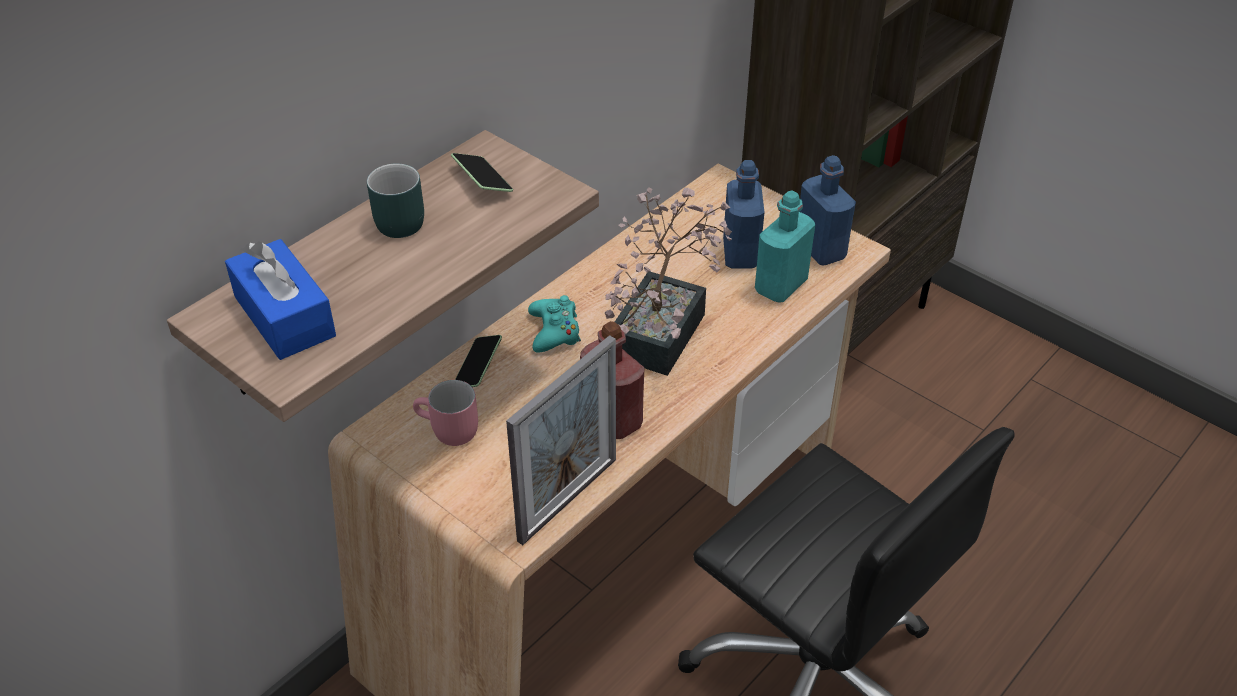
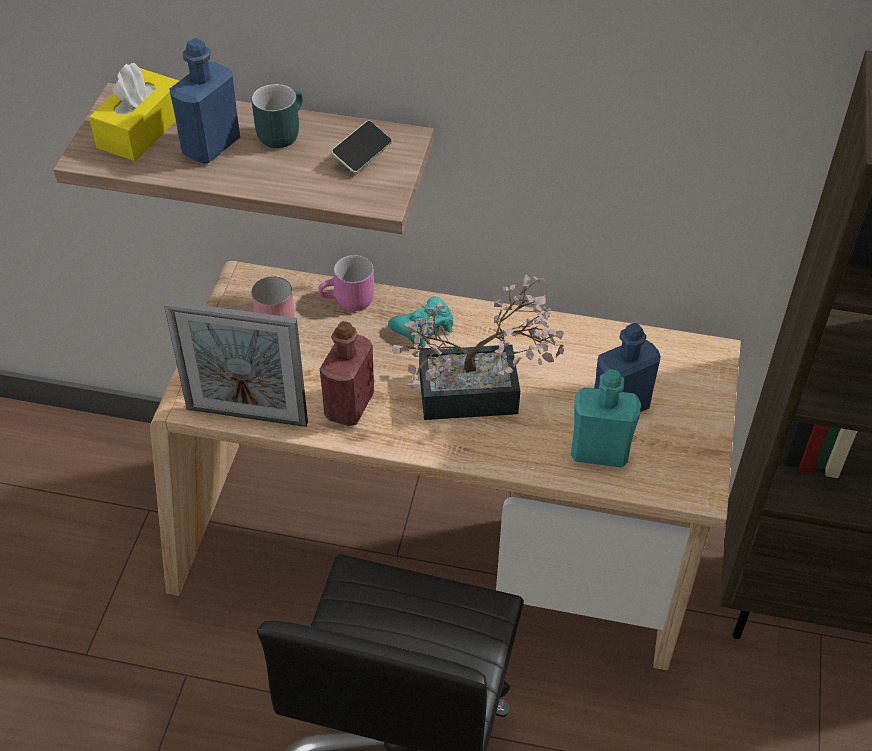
camera: 60 degrees right, 5 degrees up
blue tissue box [225,239,336,360] -> yellow tissue box [89,63,179,161]
phone [455,335,502,387] -> pink mug [318,255,374,311]
blue bottle [800,155,856,265] -> blue bottle moved to [170,38,240,164]

